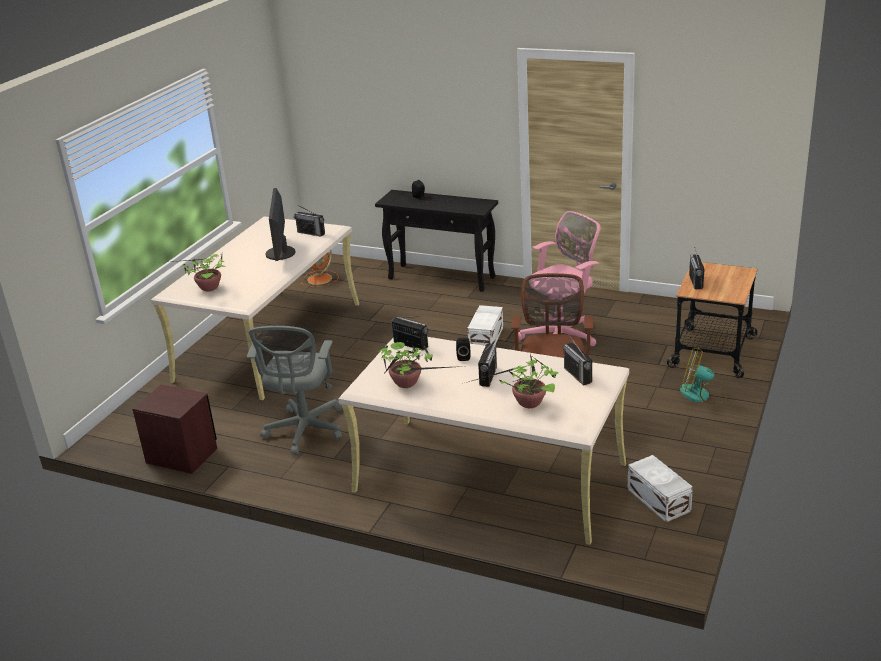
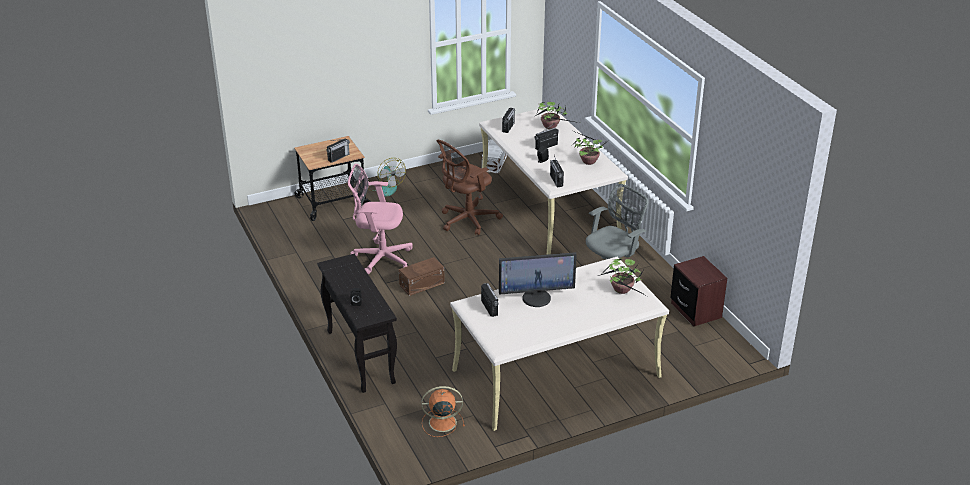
camera: 140 degrees left, 5 degrees up
monitor [266,188,296,261] -> monitor turned 45 degrees clockwise [499,252,577,307]
white storage box [467,305,503,346] -> brown storage box [399,257,445,296]

